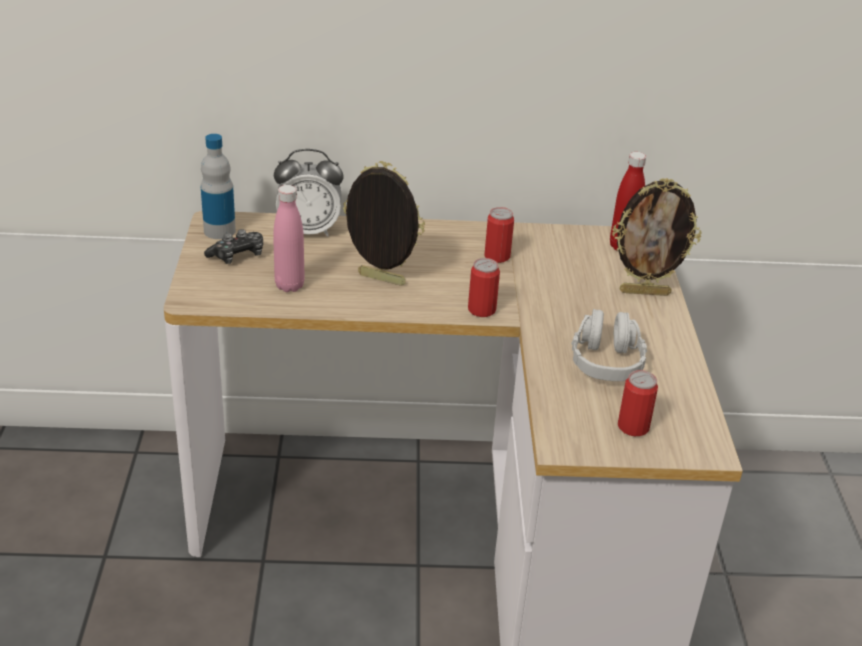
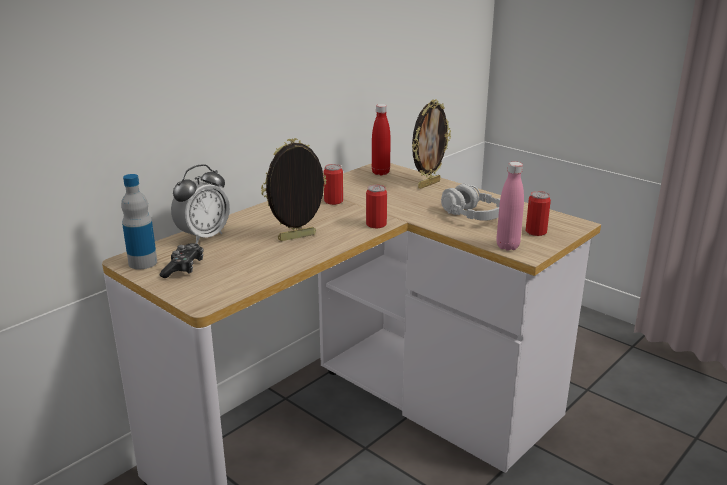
camera: 45 degrees left, 10 degrees down
pink bottle [273,185,305,292] -> pink bottle moved to [497,162,524,251]

